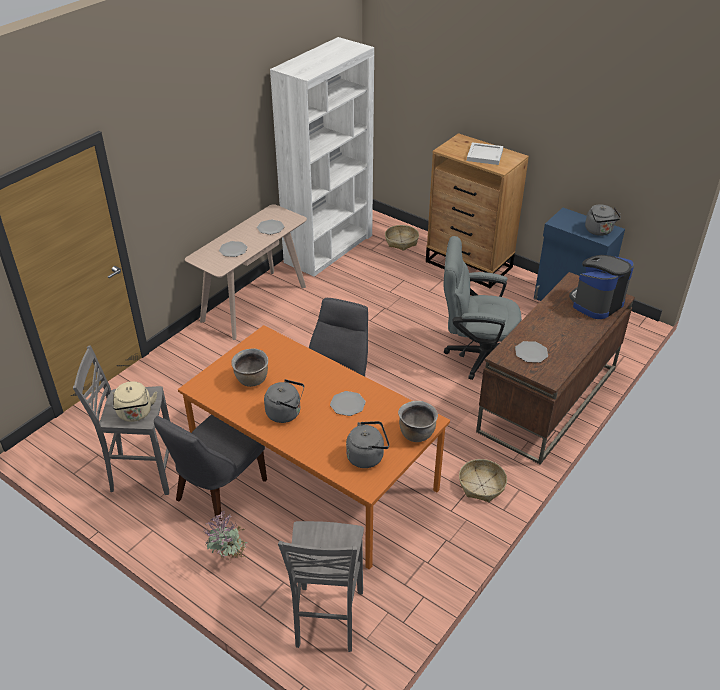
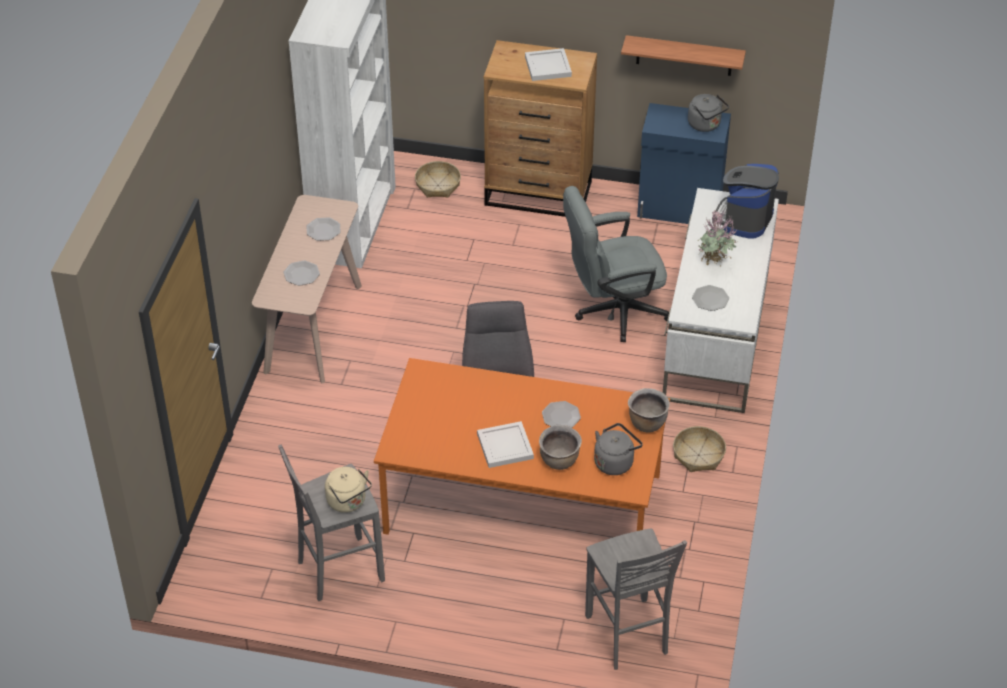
camera: 25 degrees left, 5 degrees up
grey chair [154,415,267,526] -> none
potted plant [203,511,248,564] -> potted plant moved to [698,210,738,266]
brown cooking pot [231,348,268,387] -> brown cooking pot moved to [539,425,582,470]
grey kettle [264,379,304,423] -> white tray [477,421,534,468]
brown desk [476,272,635,465] -> white desk [663,188,779,413]
none -> shelf [621,35,746,76]

